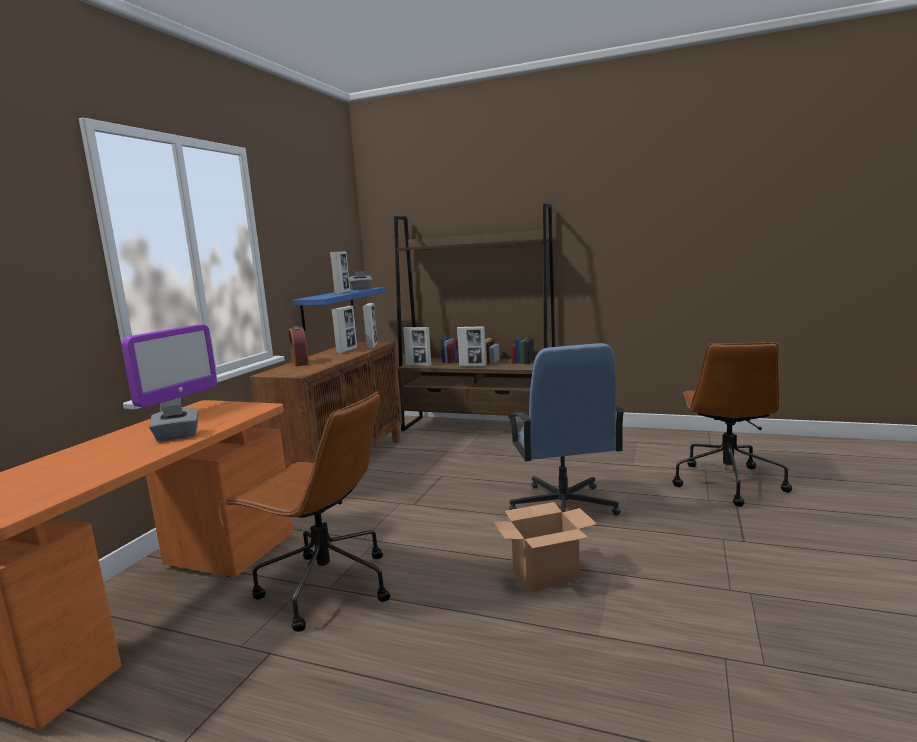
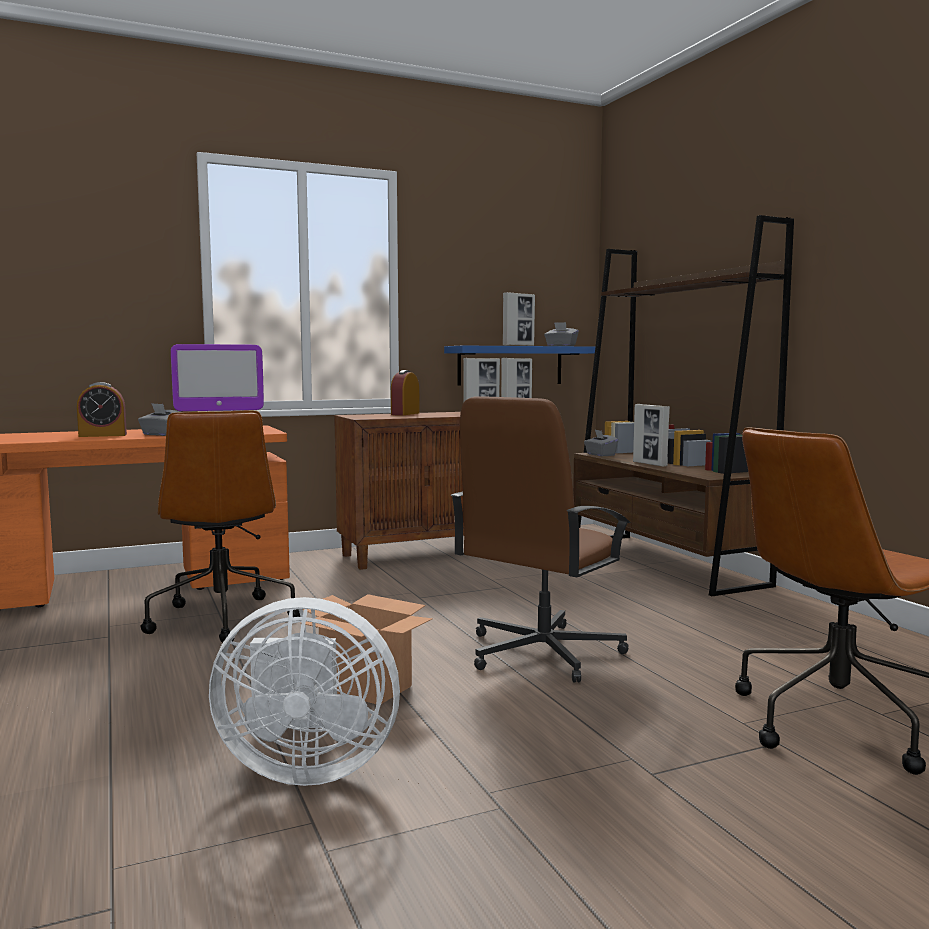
camera: 45 degrees right, 5 degrees down
picture frame [403,327,431,366] -> grey tissue box [584,430,618,456]
blue office chair [508,343,625,515] -> brown office chair [450,396,631,683]
none -> alarm clock [77,382,127,437]
none -> white fan [209,597,400,786]

